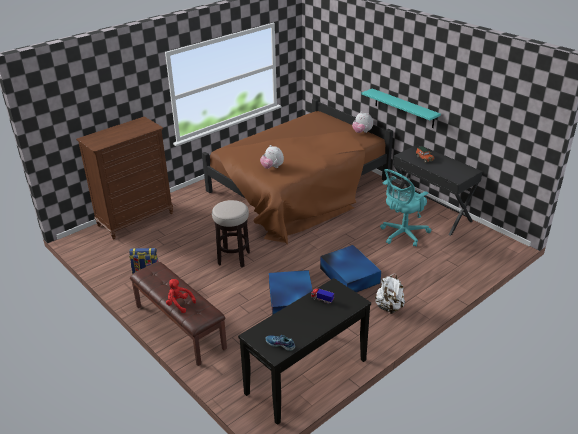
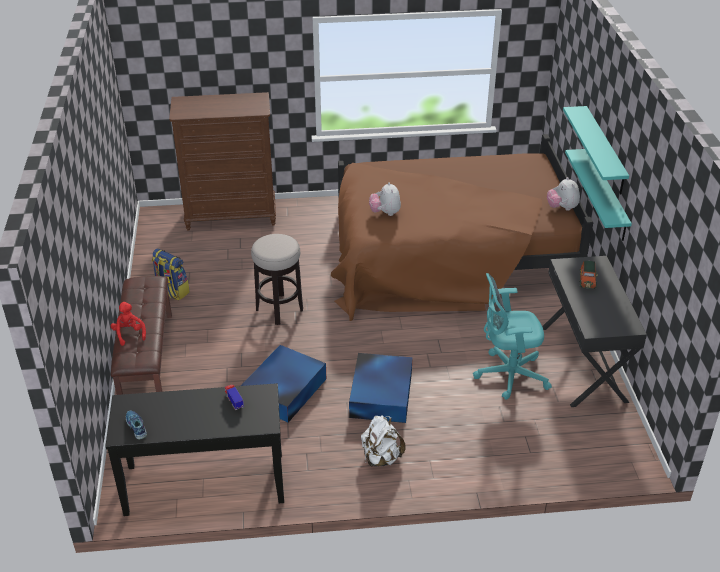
camera: 35 degrees right, 5 degrees up
none -> turquoise shelf [563,106,629,195]

